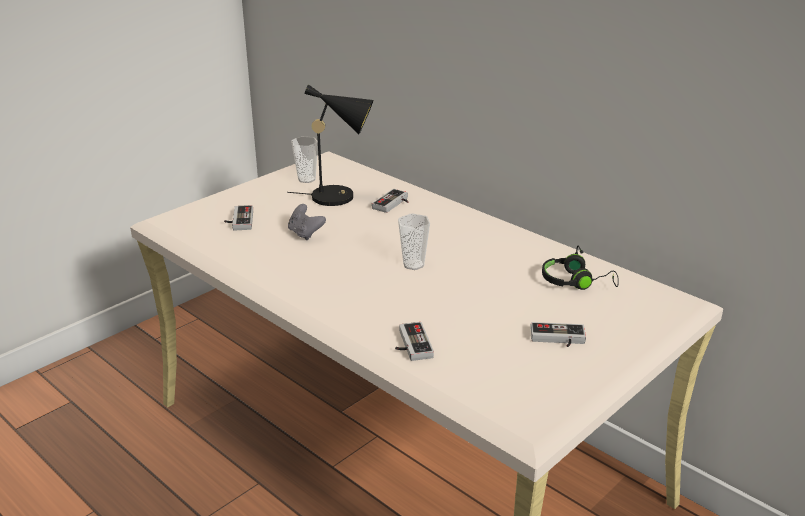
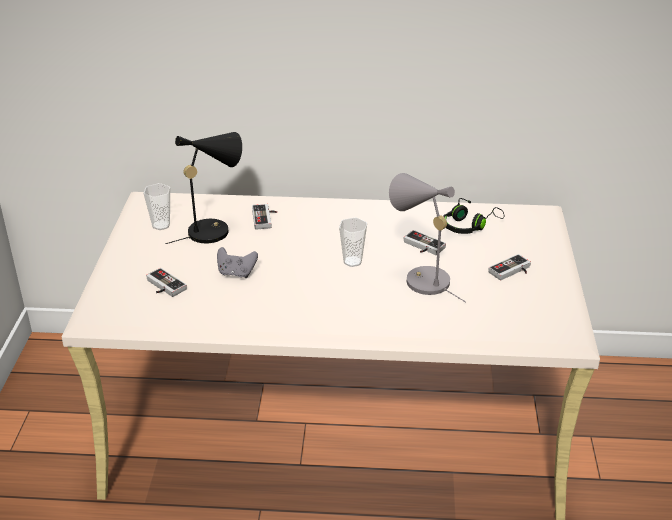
camera: 40 degrees left, 5 degrees up
game controller [395,322,434,361] -> game controller moved to [404,230,446,255]
none -> grey table lamp [389,173,466,302]

